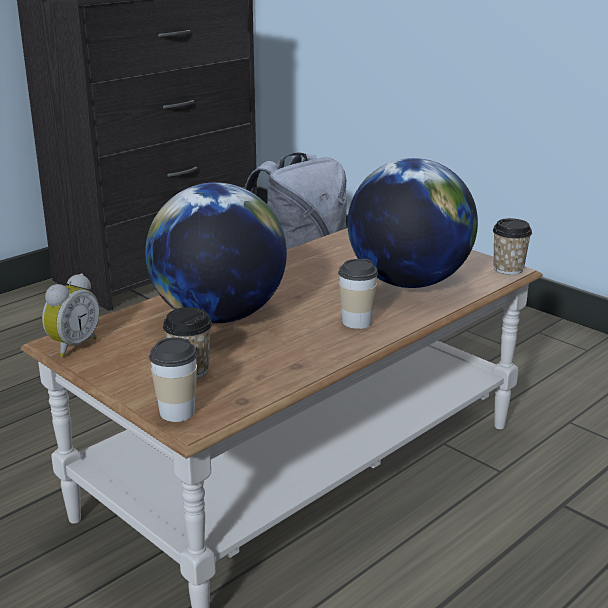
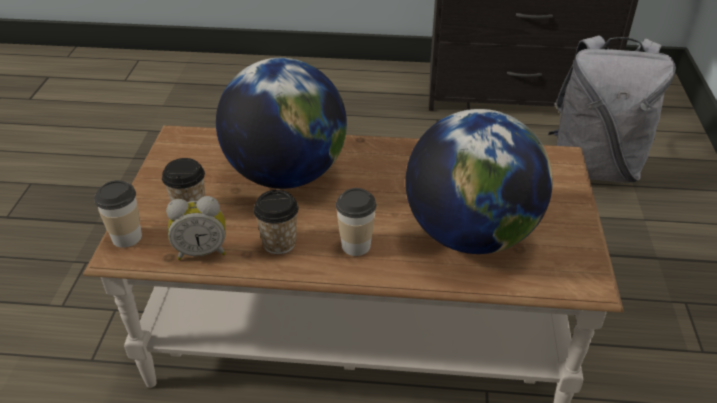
camera: 50 degrees right, 15 degrees up
alarm clock [42,274,100,357] -> alarm clock moved to [166,196,226,260]
cup [493,218,532,275] -> cup moved to [254,190,299,254]

